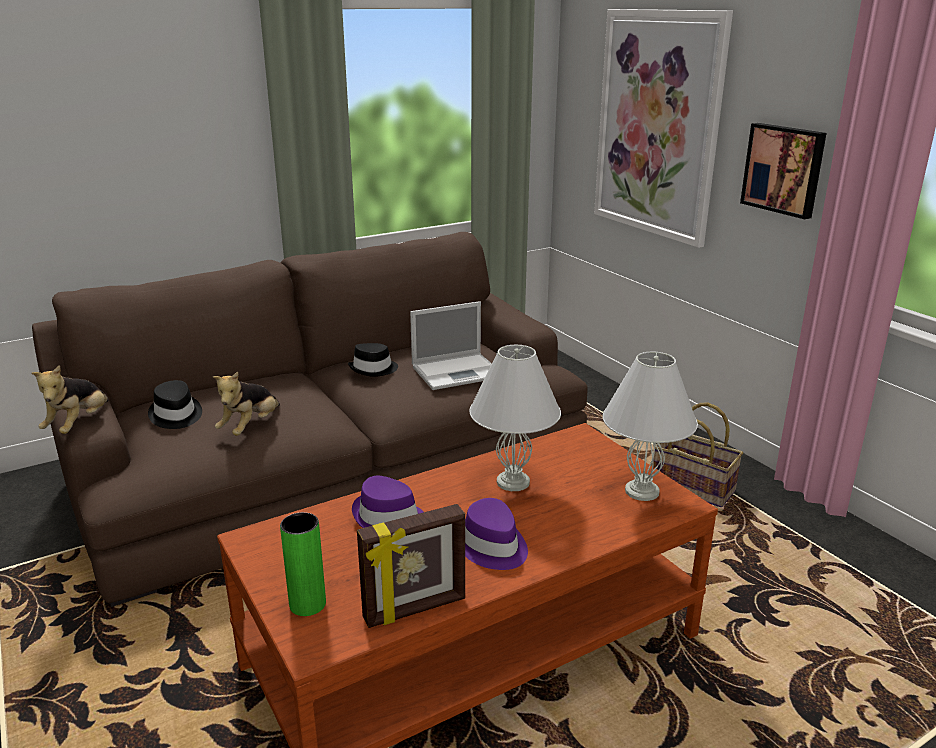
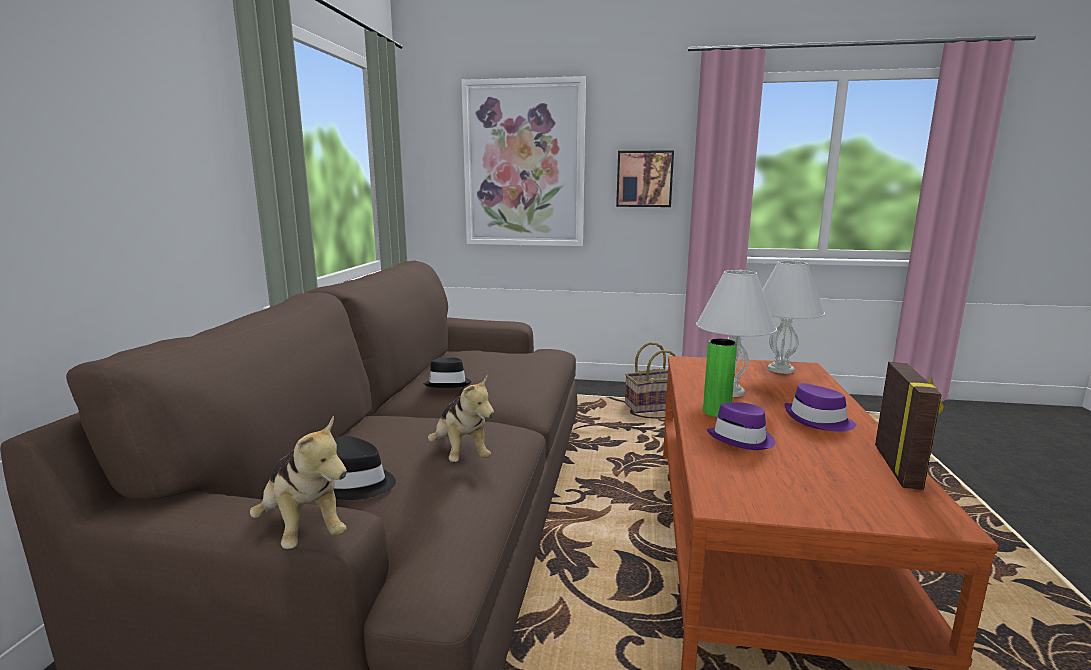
camera: 50 degrees left, 10 degrees down
green vase [280,512,326,616] -> green vase moved to [703,338,737,417]
laptop [410,301,492,390] -> none

